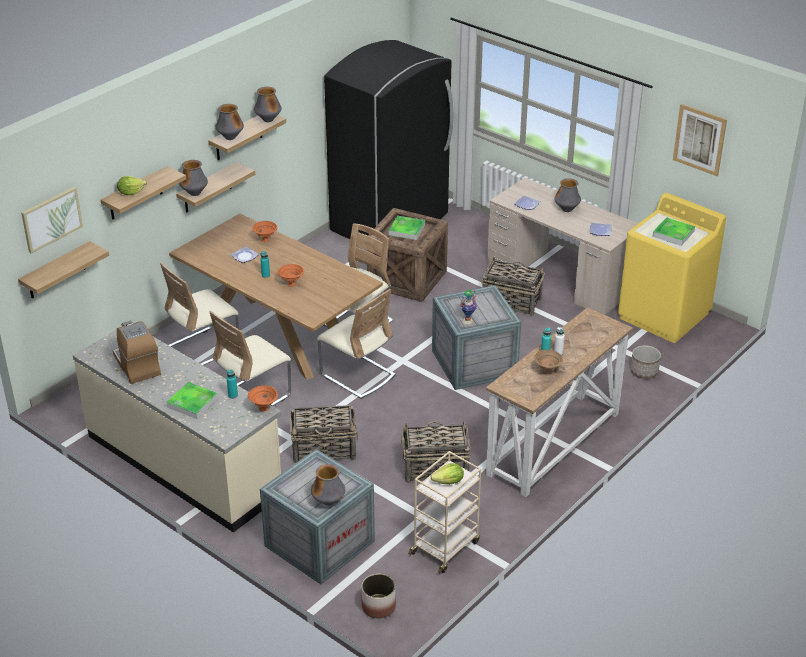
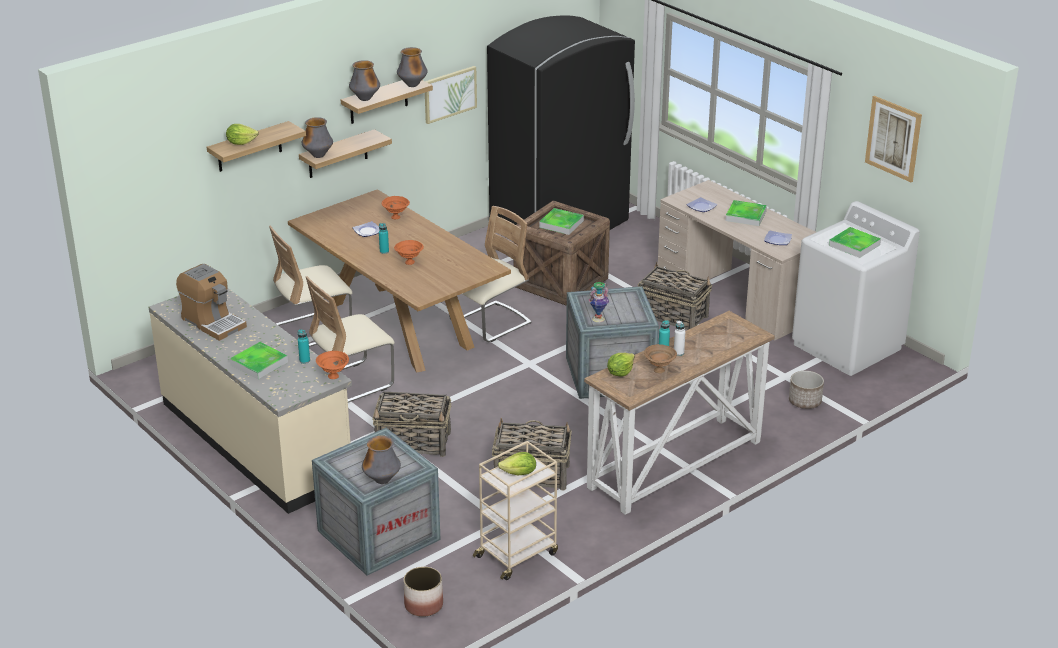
camera: 10 degrees right, 5 degrees down
shelf [18,241,109,298] -> none
picture [21,187,83,254] -> picture moved to [425,66,477,124]
coffee machine [113,320,161,384] -> coffee machine turned 150 degrees clockwise [176,264,247,341]
beige chair [317,289,396,399] -> none
vase [554,178,581,212] -> tray [726,200,767,226]
yellow washing machine [618,193,726,343] -> white washing machine [792,201,920,376]
none -> lettuce [607,353,635,377]

